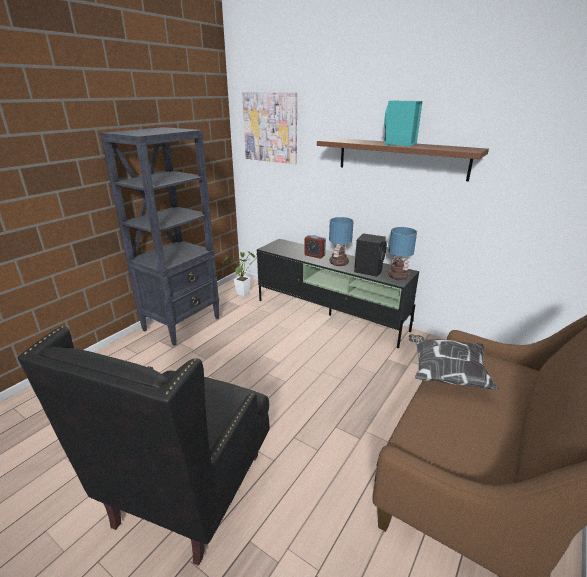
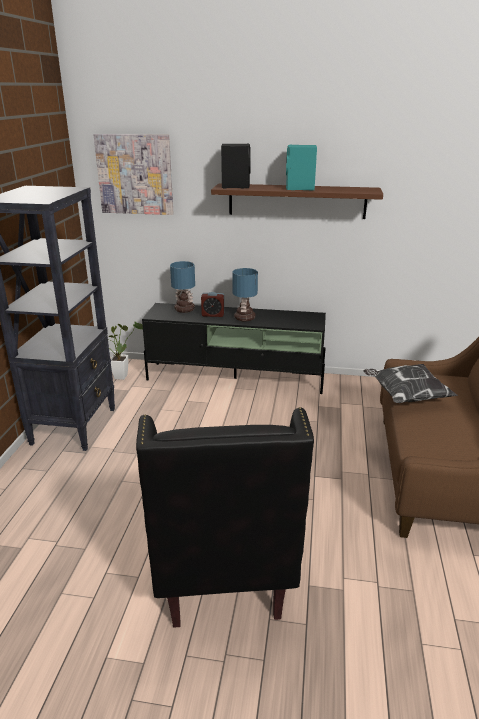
camera: 25 degrees left, 0 degrees up
black speaker [354,233,387,277] -> black speaker moved to [221,144,251,188]
table lamp [388,227,417,280] -> table lamp moved to [170,261,195,313]

